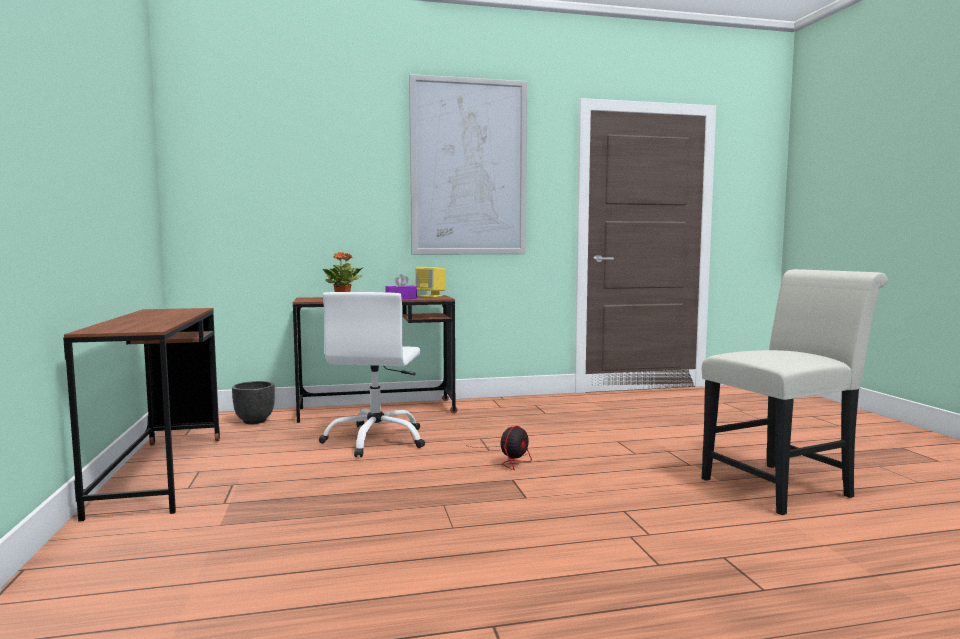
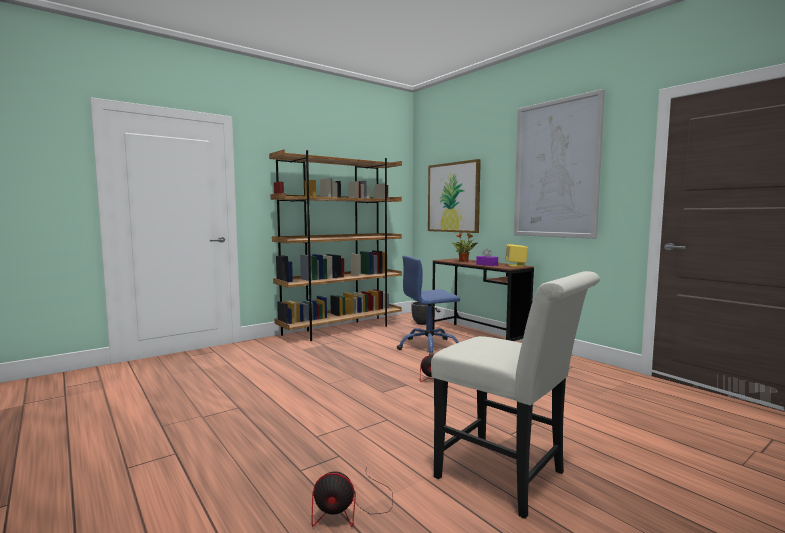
camera: 65 degrees right, 0 degrees up
brown desk [63,308,220,522] -> brown bookcase [269,150,402,341]
white office chair [319,292,425,457] -> blue office chair [397,256,460,355]
none -> fan [311,466,393,527]
none -> picture [428,159,481,233]

